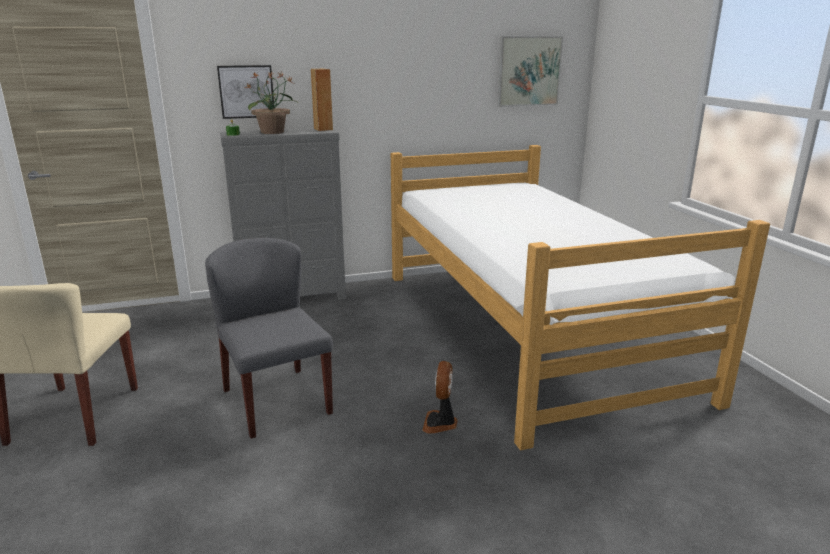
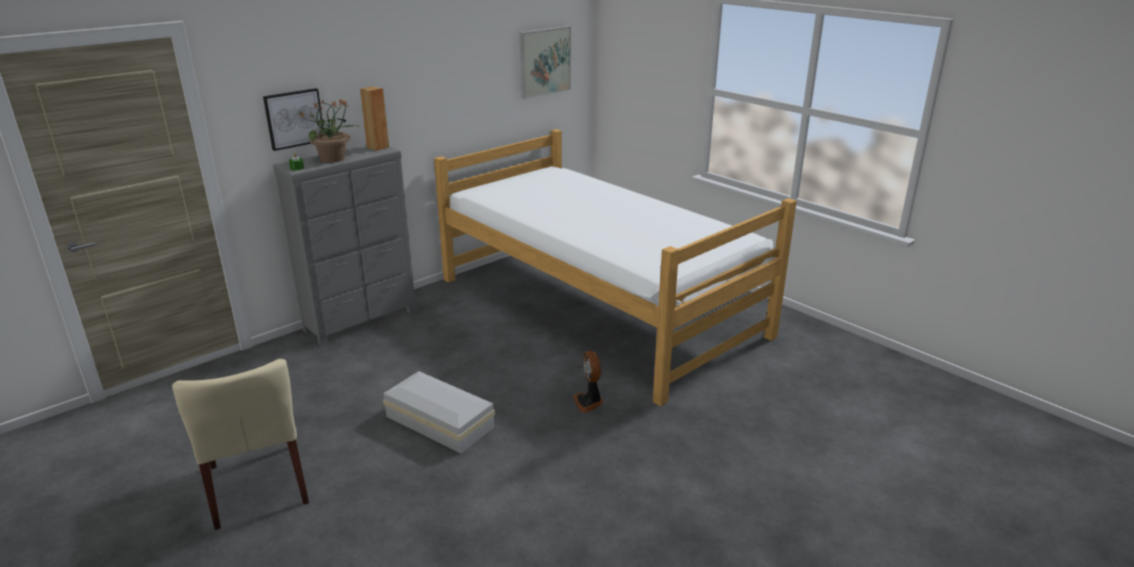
camera: 25 degrees left, 5 degrees up
grey chair [205,238,333,439] -> white storage box [383,371,495,453]

